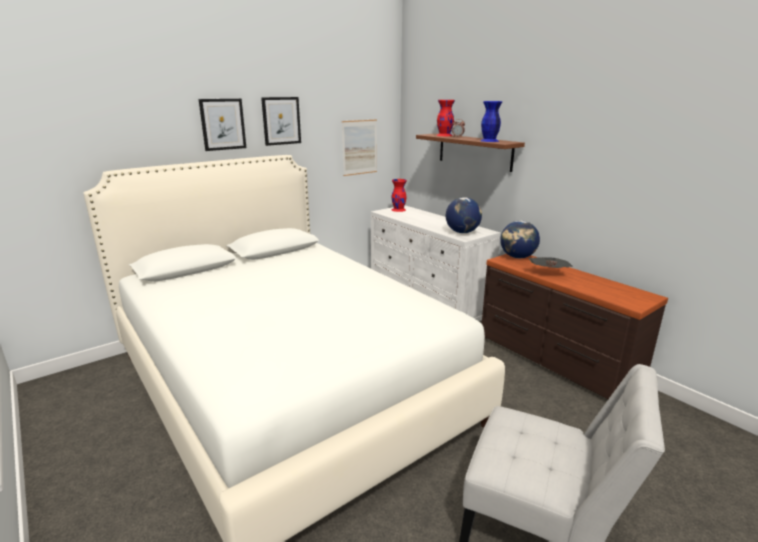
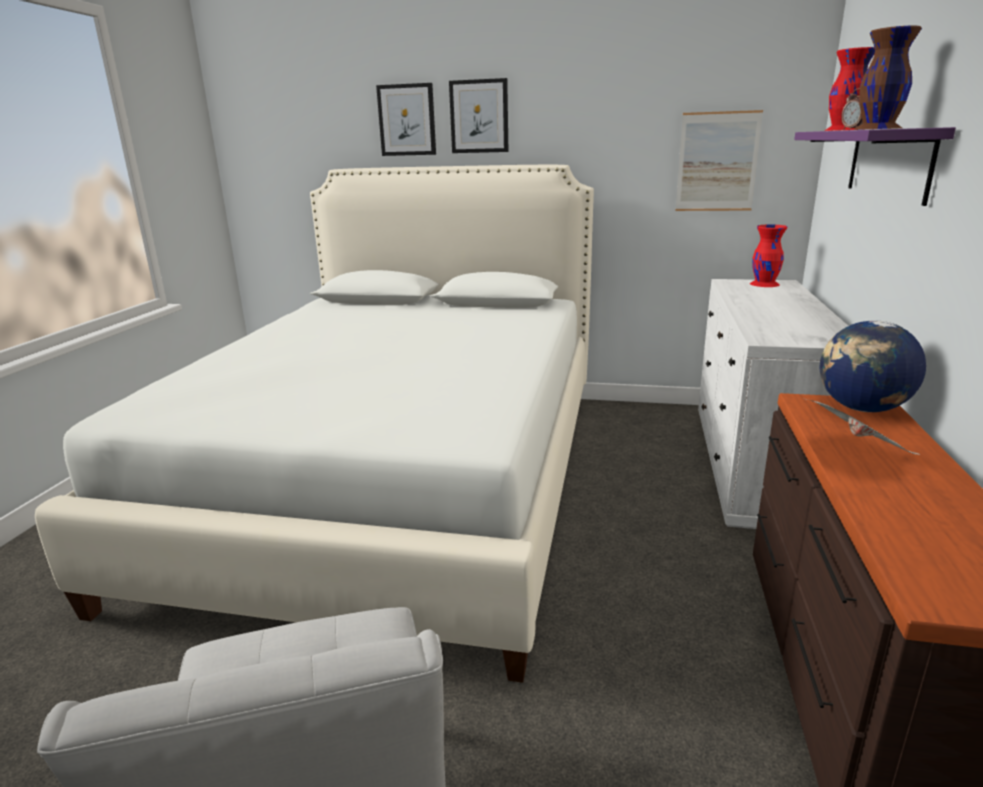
camera: 50 degrees right, 0 degrees up
picture [261,97,301,146] -> picture moved to [376,83,436,156]
brown shelf [416,133,525,172] -> purple shelf [794,127,956,206]
globe [446,197,482,233] -> none
blue vase [480,101,502,142] -> brown vase [853,26,922,130]

